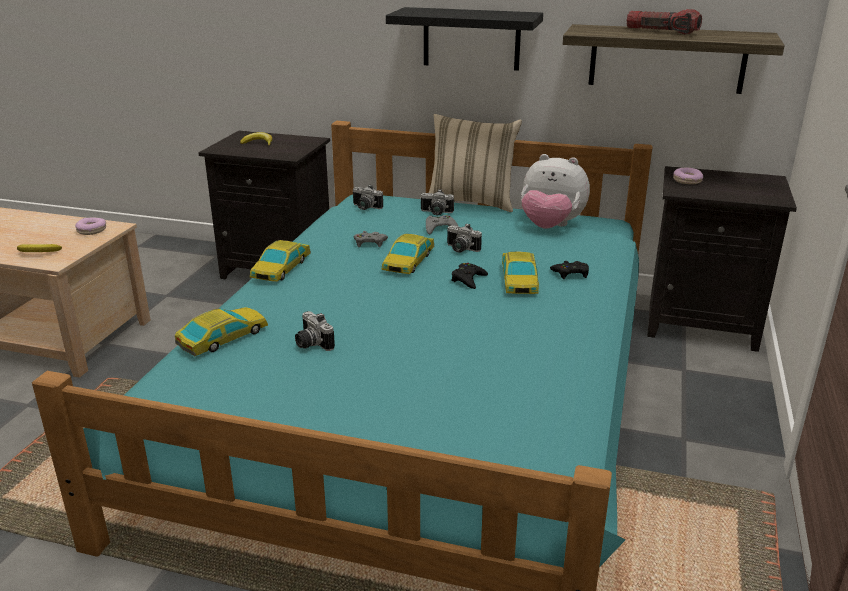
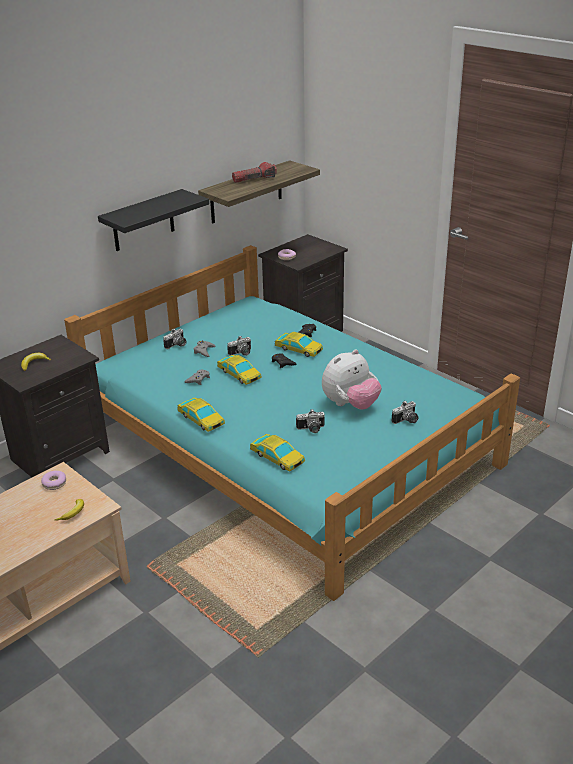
camera: 60 degrees left, 5 degrees up
toy car [175,307,268,356] -> toy car turned 150 degrees clockwise [250,434,305,472]
camera [352,185,383,210] -> camera moved to [391,401,418,424]
beige pillow [429,114,522,212] -> none
plush toy [521,154,590,228] -> plush toy moved to [322,349,382,410]

